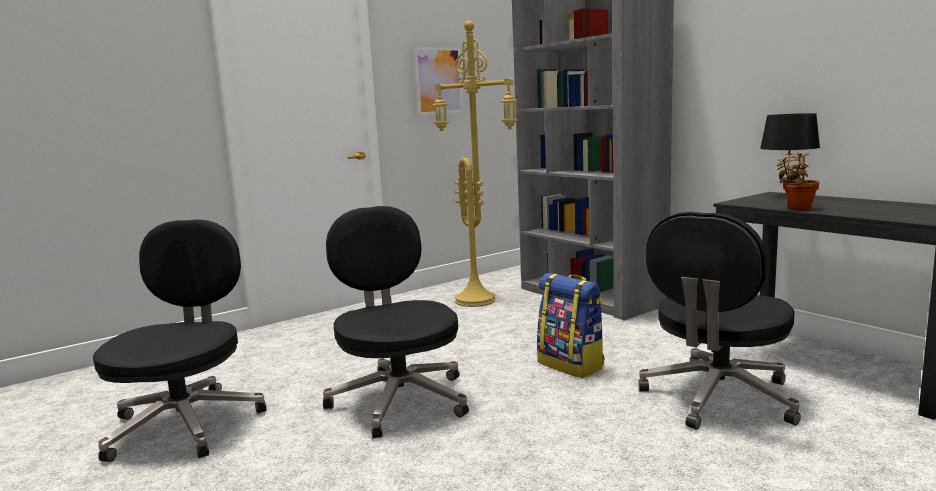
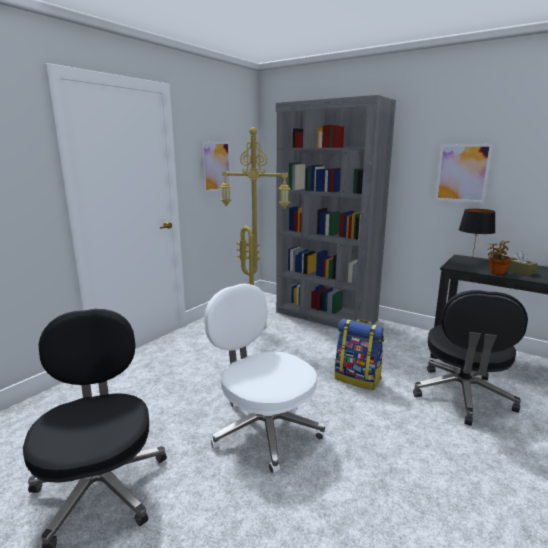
camera: 20 degrees left, 5 degrees up
black office chair [323,206,469,438] -> white office chair [204,284,325,474]
none -> picture [435,144,493,203]
none -> brown tissue box [507,251,538,276]

